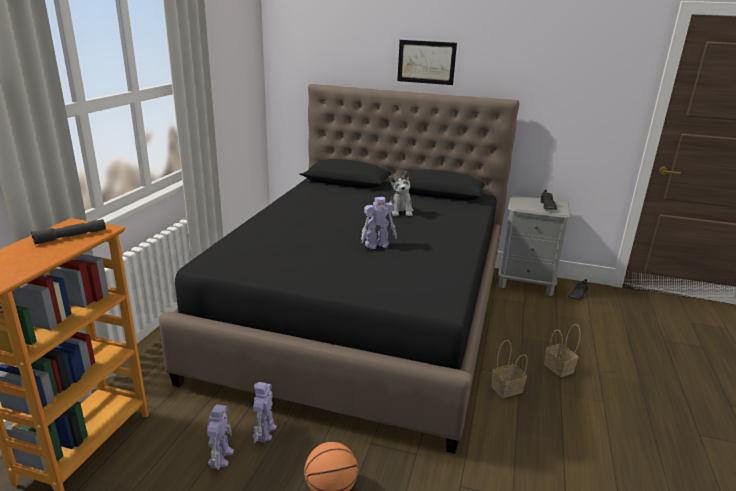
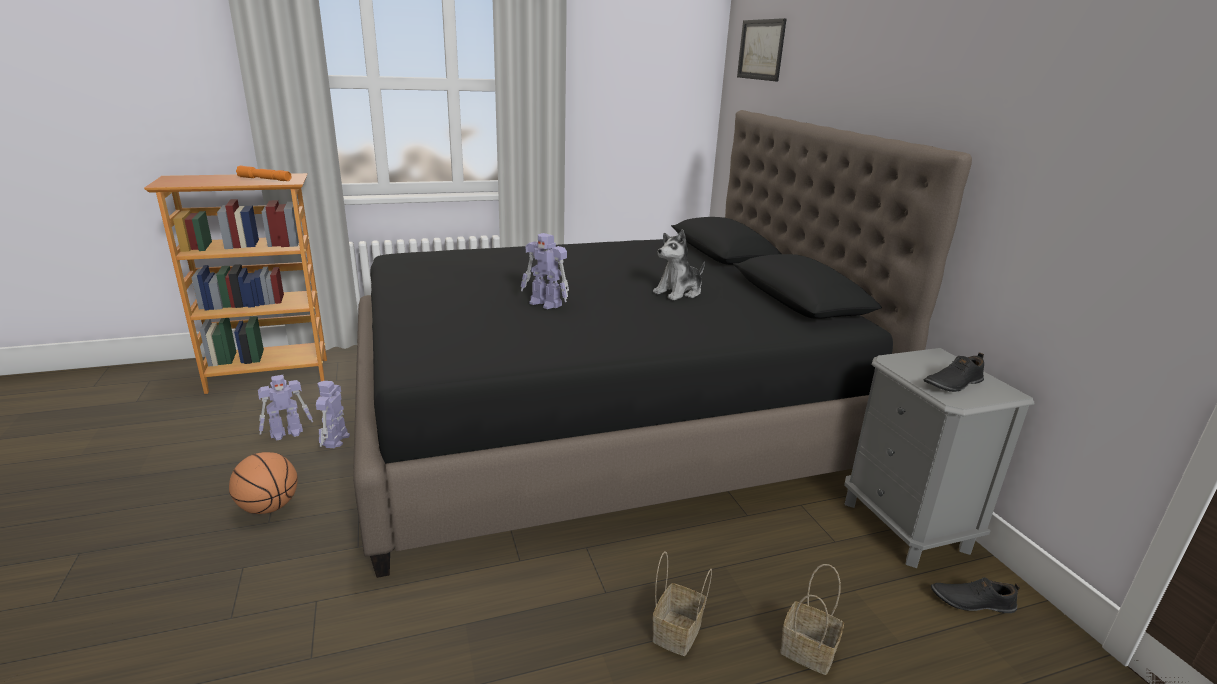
camera: 55 degrees right, 0 degrees up
grey flashlight [31,219,106,245] -> orange flashlight [236,166,291,181]
toy robot [253,382,277,443] -> toy robot turned 60 degrees counterclockwise [316,381,350,448]
picture [397,40,457,85] -> picture moved to [737,18,787,82]
basket [491,340,528,398] -> basket moved to [780,564,844,675]

